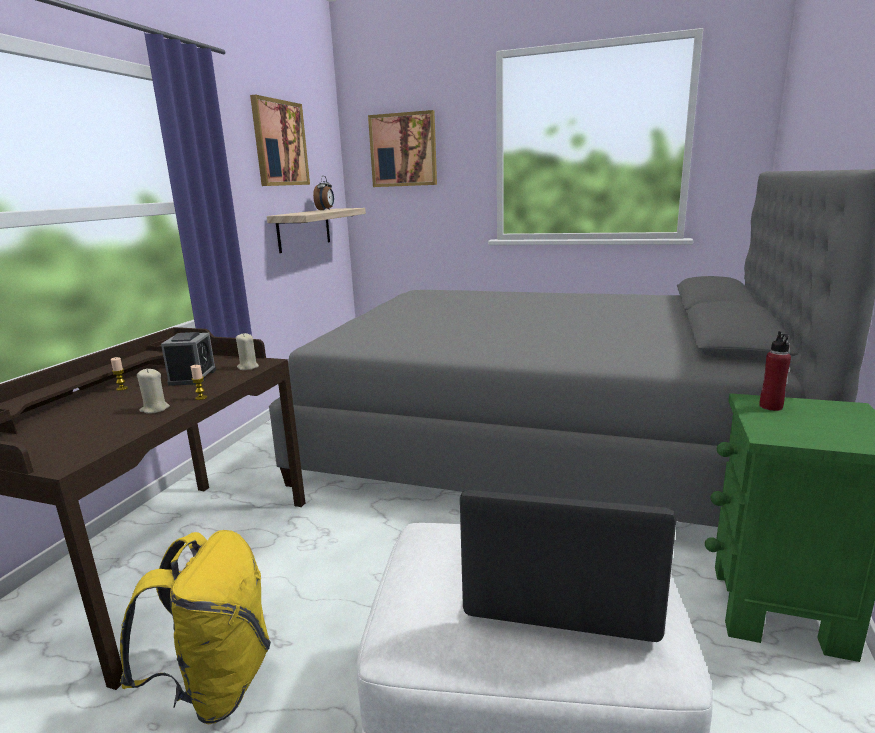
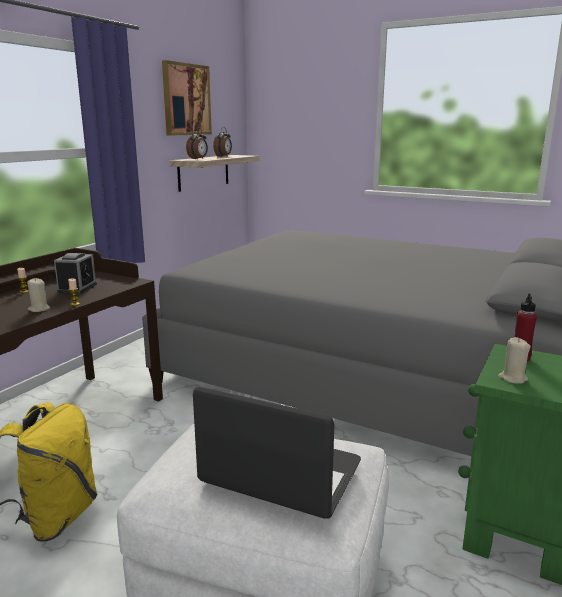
camera: 10 degrees right, 0 degrees up
beige candle [236,333,259,370] -> beige candle moved to [498,337,530,384]
picture [368,110,437,187] -> none
none -> alarm clock [186,128,208,160]

